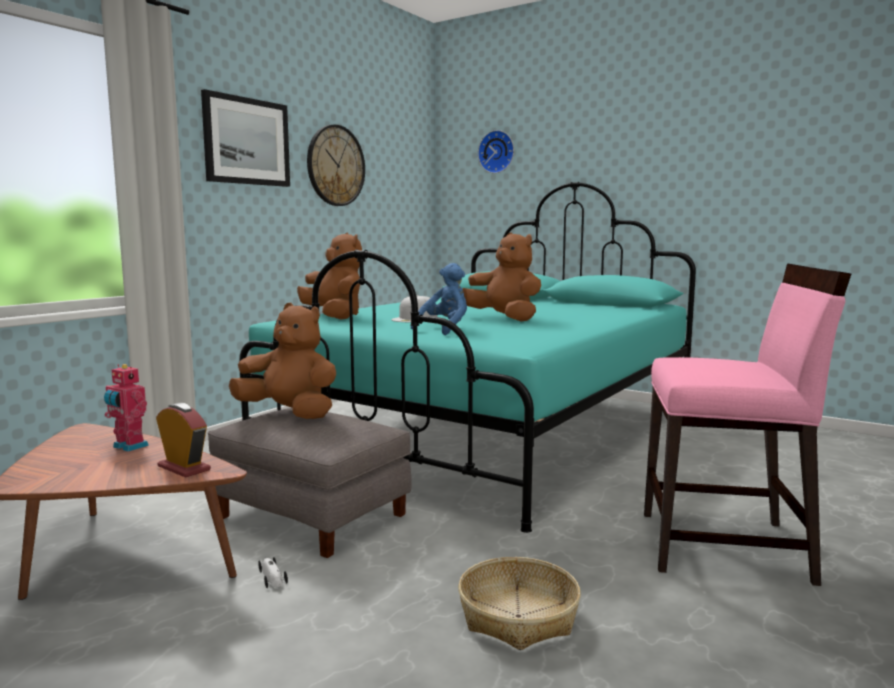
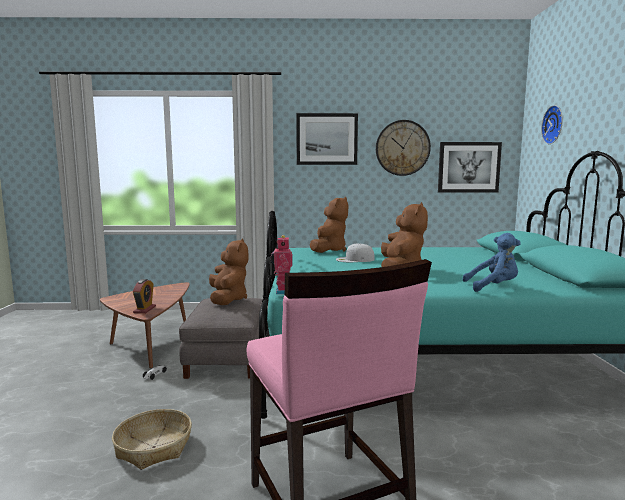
camera: 55 degrees right, 0 degrees up
toy robot [104,364,149,452] -> toy robot moved to [271,235,293,294]
blue plush toy [411,263,467,335] -> blue plush toy moved to [462,233,521,292]
none -> picture [438,142,502,193]

